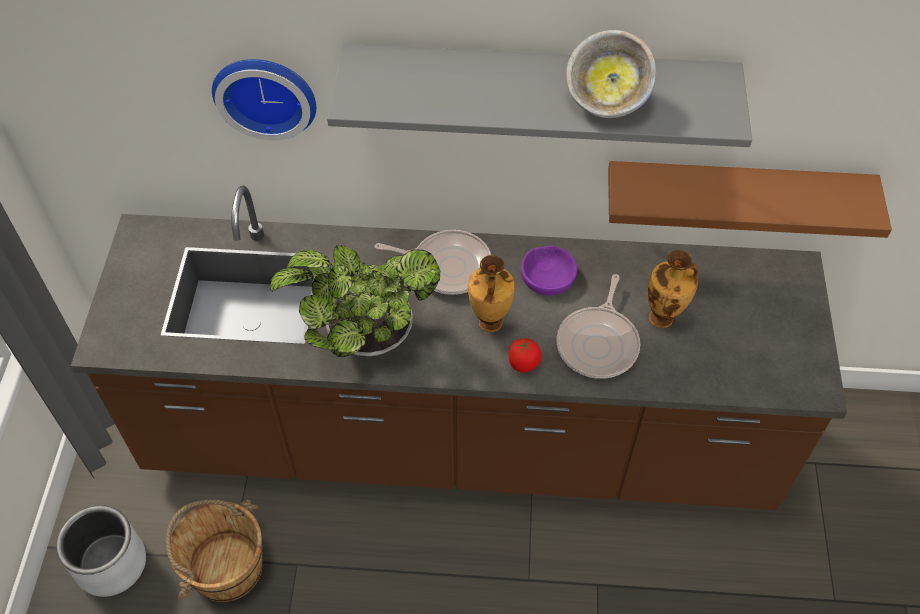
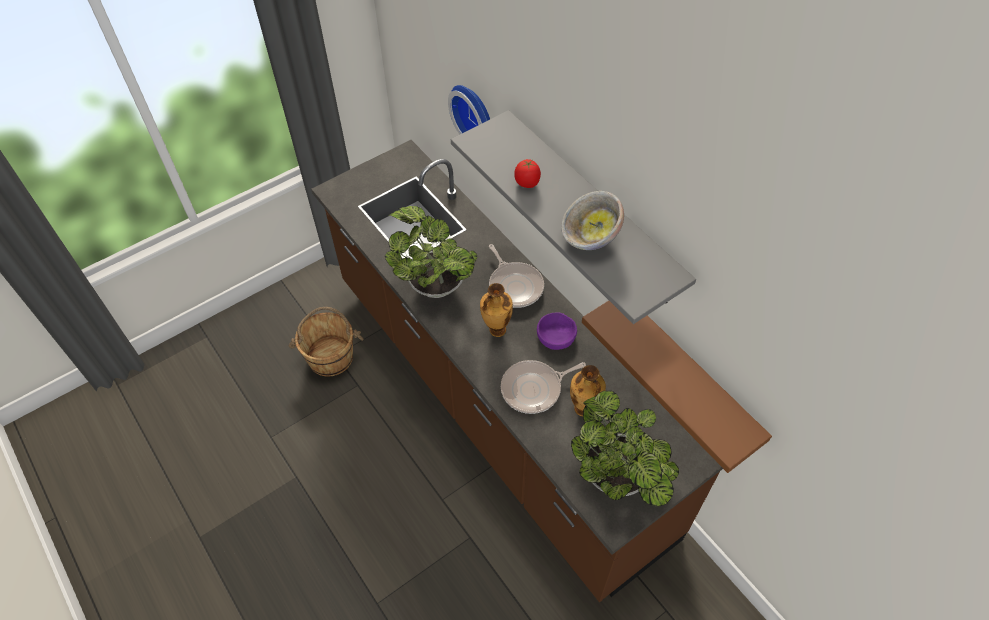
camera: 50 degrees right, 0 degrees up
grey planter [56,505,146,597] -> none
tomato [508,338,542,373] -> tomato moved to [514,159,541,188]
none -> potted plant [571,391,679,507]

